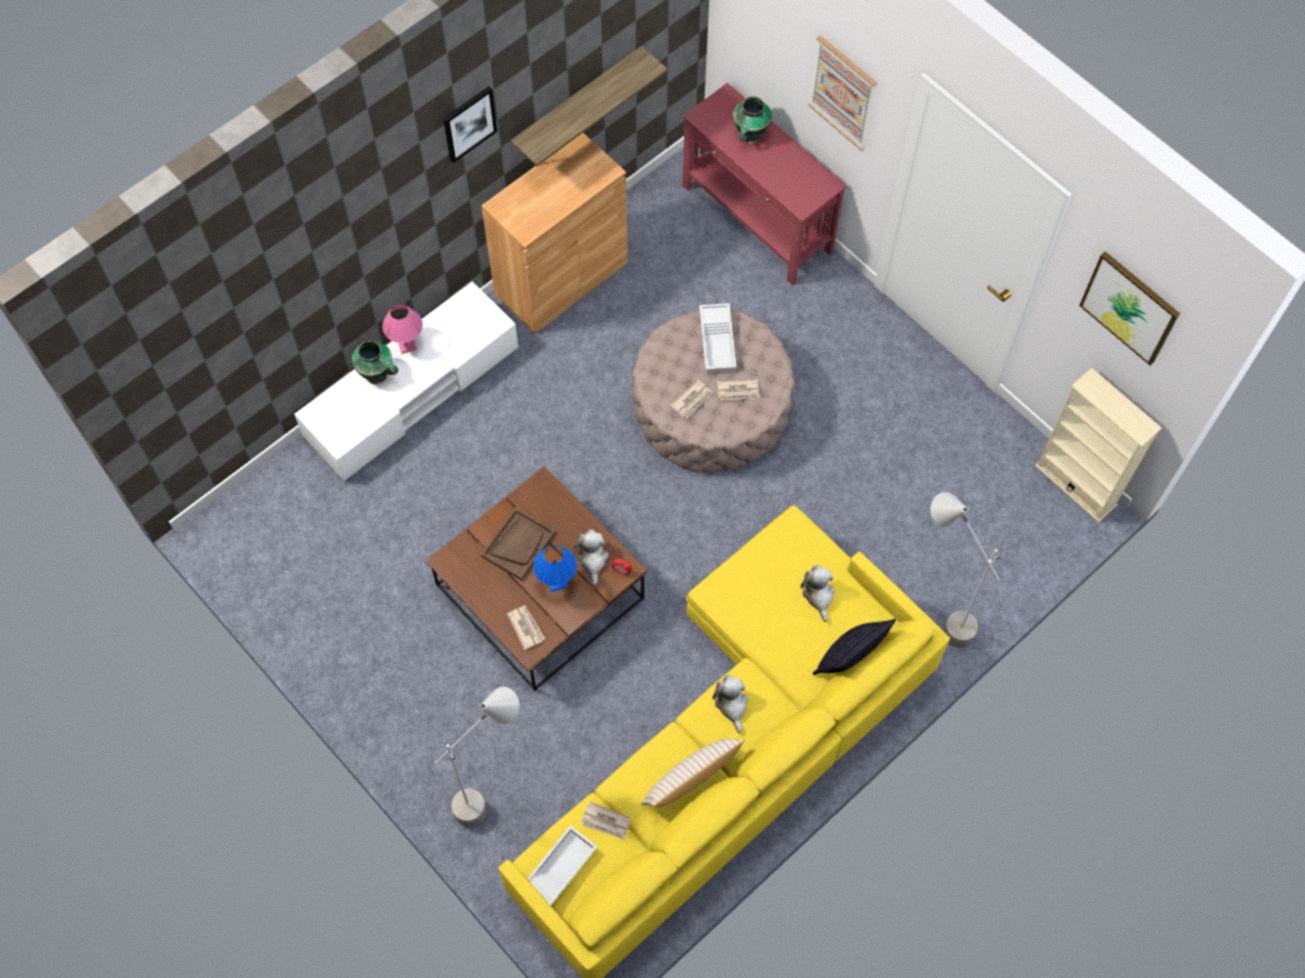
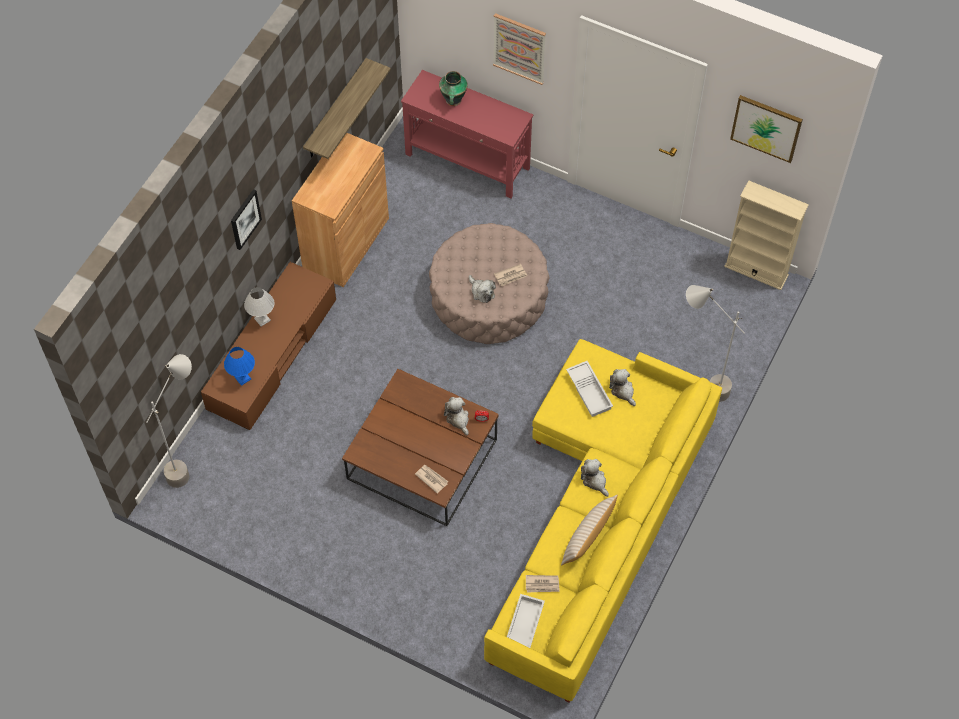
camera: 20 degrees left, 5 degrees down
white tv stand [294,281,518,481] -> brown tv stand [201,262,336,430]
vase [352,341,398,384] -> none
pink table lamp [382,304,423,354] -> white table lamp [244,287,274,327]
grey floor lamp [435,687,519,827] -> grey floor lamp moved to [146,354,192,488]
picture [443,86,497,163] -> picture moved to [231,189,262,250]
brown tray [481,507,556,581] -> none
blue table lamp [533,545,577,592] -> blue table lamp moved to [224,347,255,386]
newspaper [670,380,713,418] -> plush toy [469,275,496,303]
white tray [699,303,737,373] -> white tray moved to [566,361,613,417]
pillow [813,619,896,675] -> none

